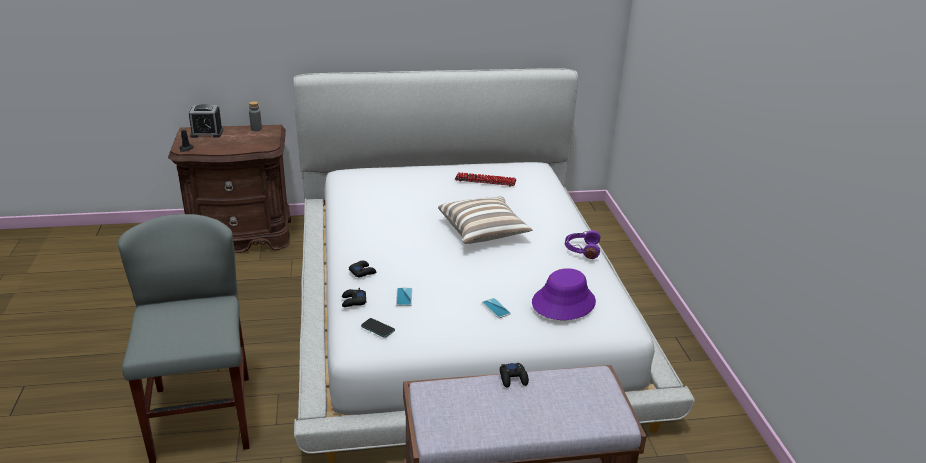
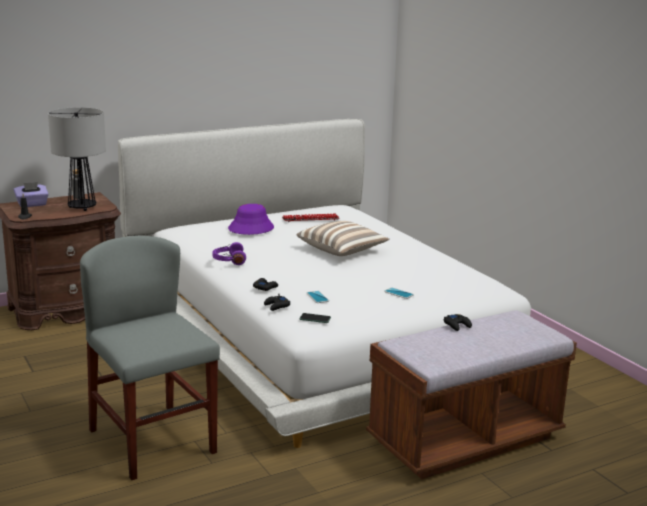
camera: 20 degrees left, 10 degrees down
alarm clock [189,104,223,138] -> purple tissue box [14,182,49,207]
purple hat [532,268,596,320] -> purple hat moved to [228,204,274,235]
purple headphones [565,230,601,259] -> purple headphones moved to [213,242,246,265]
none -> table lamp [48,107,106,211]

